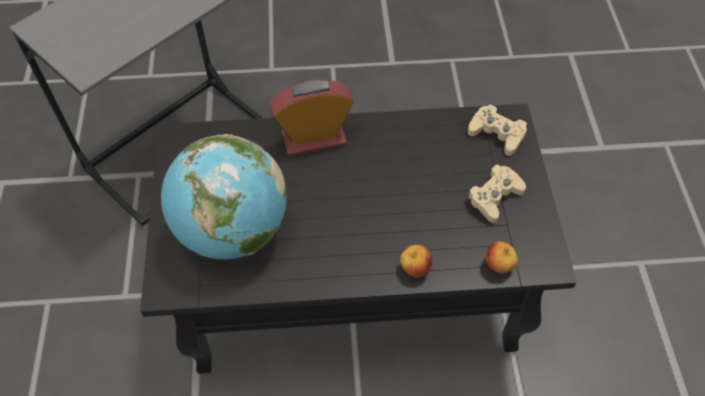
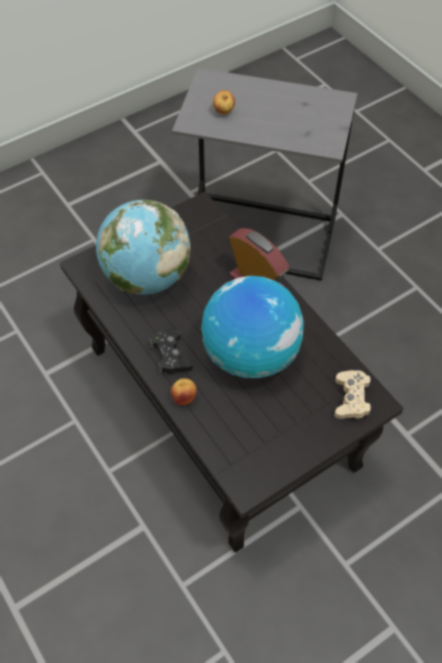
camera: 60 degrees right, 0 degrees up
beige game controller [467,165,526,223] -> none
apple [486,241,518,274] -> apple moved to [213,90,235,114]
none -> black game controller [149,329,193,374]
none -> globe [201,276,304,378]

